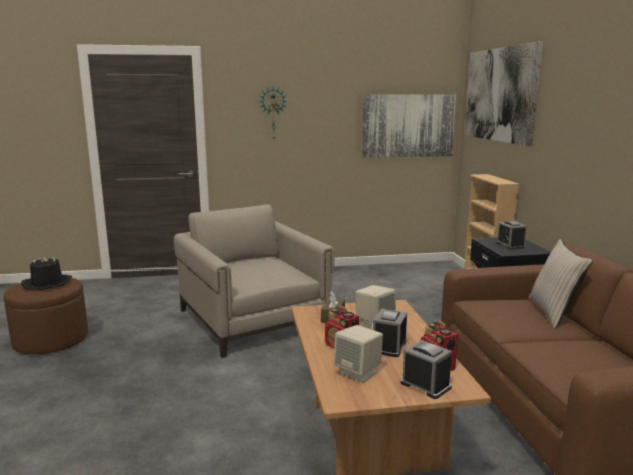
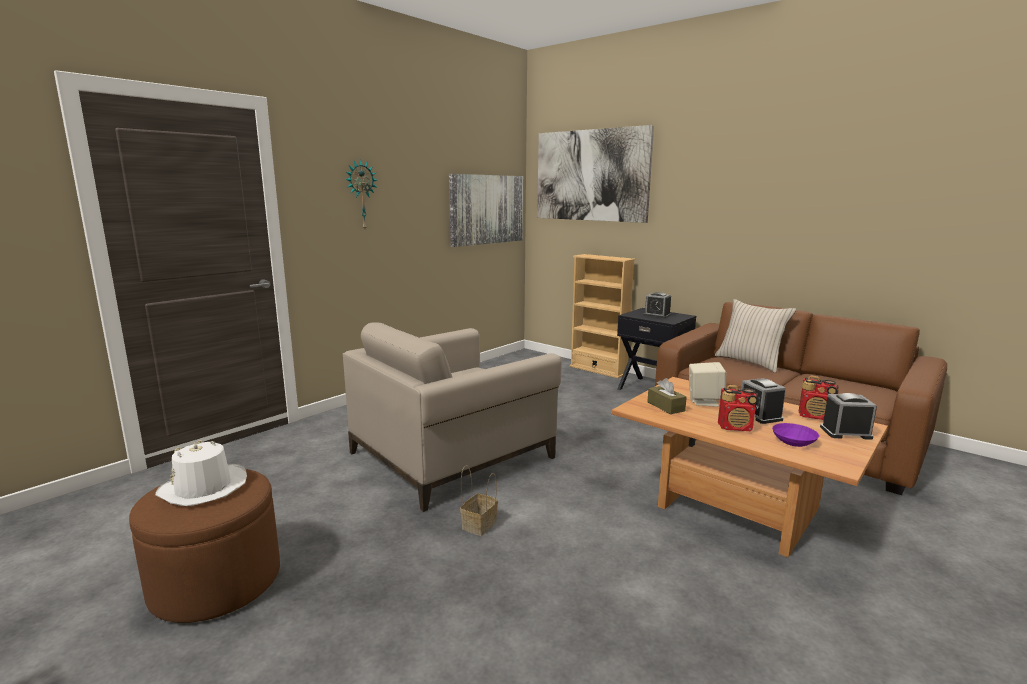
camera: 40 degrees left, 0 degrees up
black hat [21,256,72,290] -> white hat [155,441,247,506]
beige armchair [174,204,335,358] -> beige armchair turned 60 degrees counterclockwise [343,322,562,512]
beige speaker [334,325,383,382] -> purple bowl [772,423,819,447]
none -> basket [460,466,498,536]

